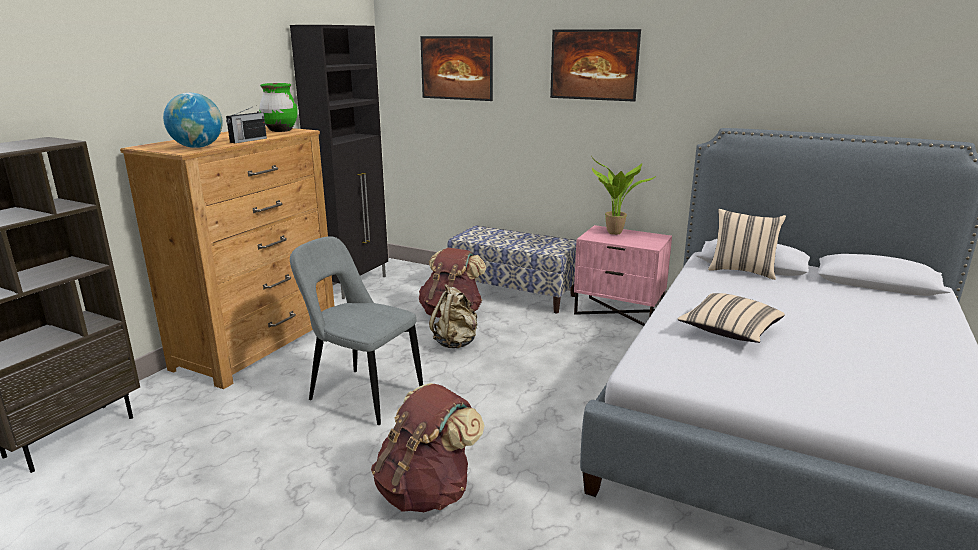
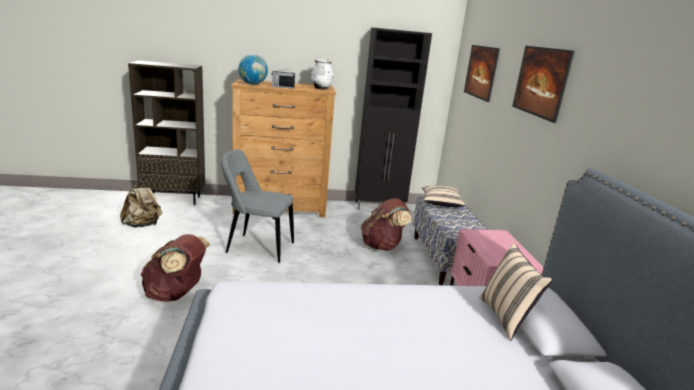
camera: 55 degrees right, 0 degrees up
green vase [259,83,298,132] -> white vase [311,59,334,89]
grey chair [290,236,423,425] -> grey chair turned 75 degrees counterclockwise [221,149,294,263]
beige backpack [429,284,477,348] -> beige backpack moved to [120,183,162,228]
potted plant [591,156,656,235] -> none
beige pillow [677,293,785,343] -> beige pillow moved to [422,186,465,208]

